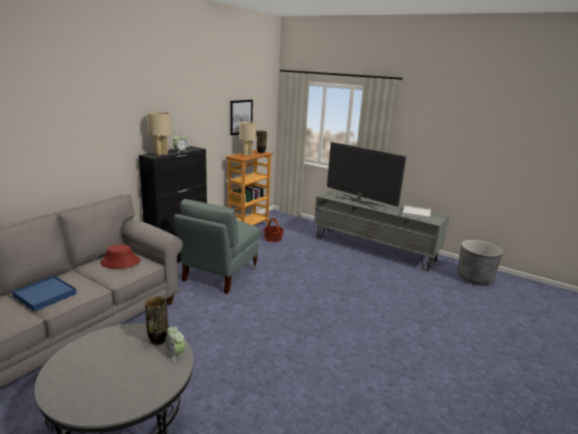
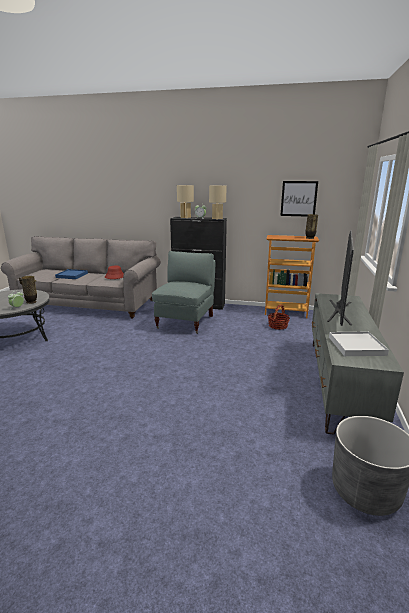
camera: 70 degrees right, 0 degrees up
grey armchair [174,199,260,294] -> grey armchair turned 105 degrees clockwise [152,251,215,334]
beige table lamp [239,122,257,156] -> beige table lamp moved to [209,185,226,219]

